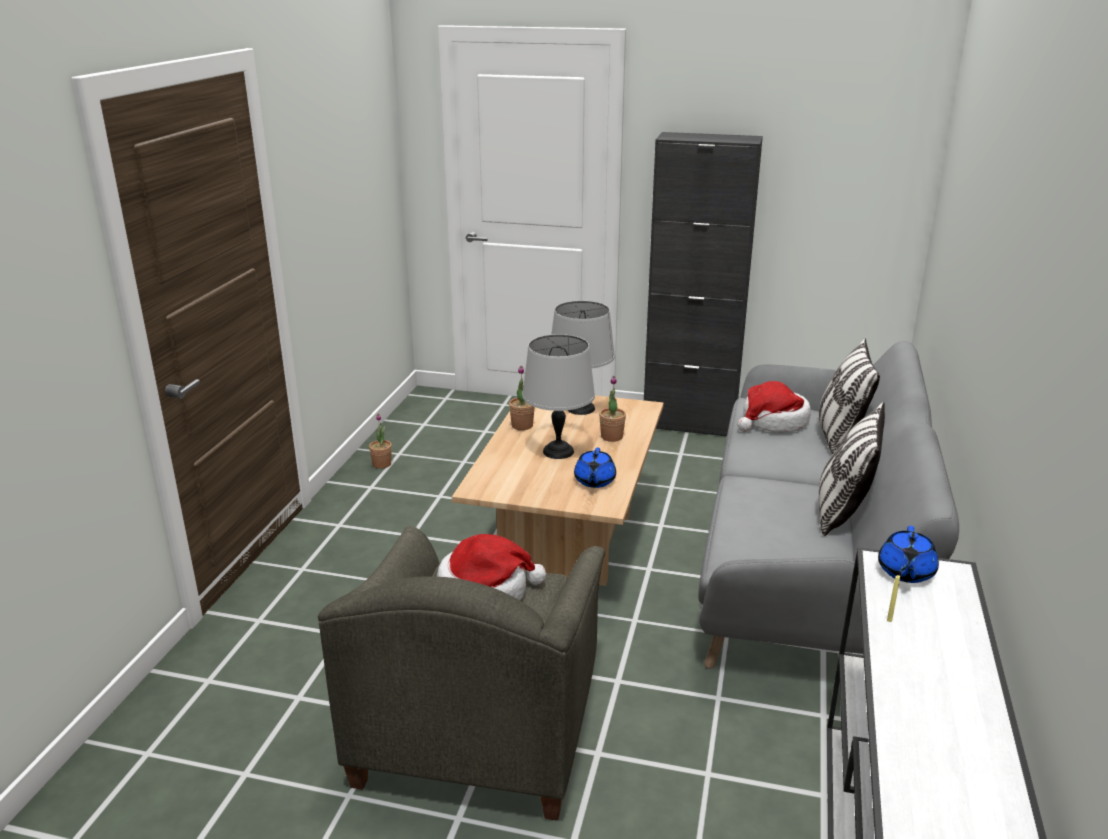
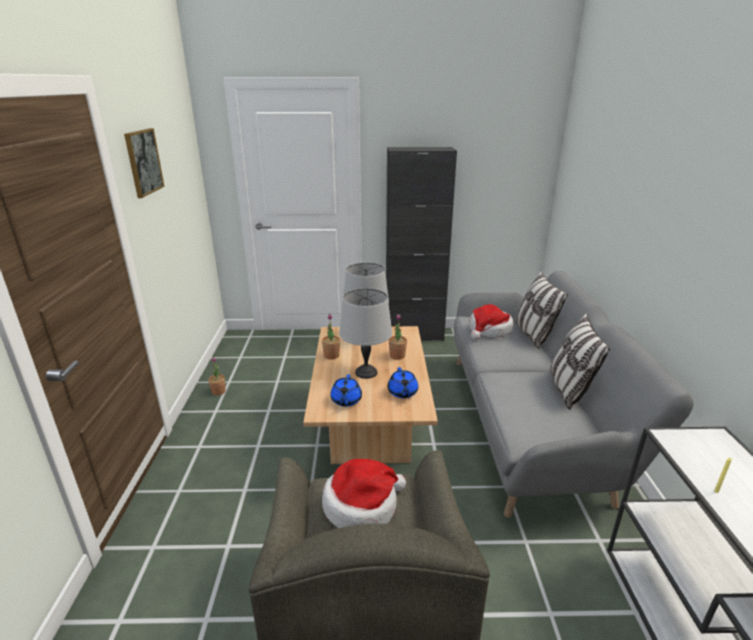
camera: 15 degrees left, 0 degrees up
blue teapot [878,526,939,583] -> blue teapot moved to [330,374,362,407]
none -> picture [124,128,165,198]

